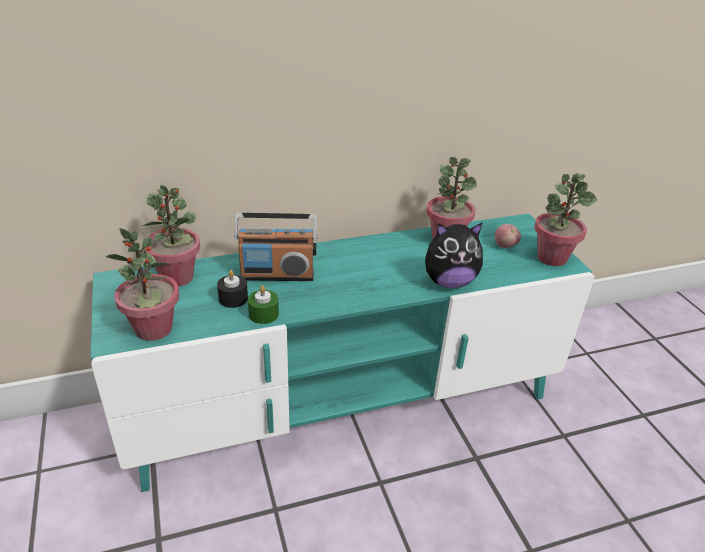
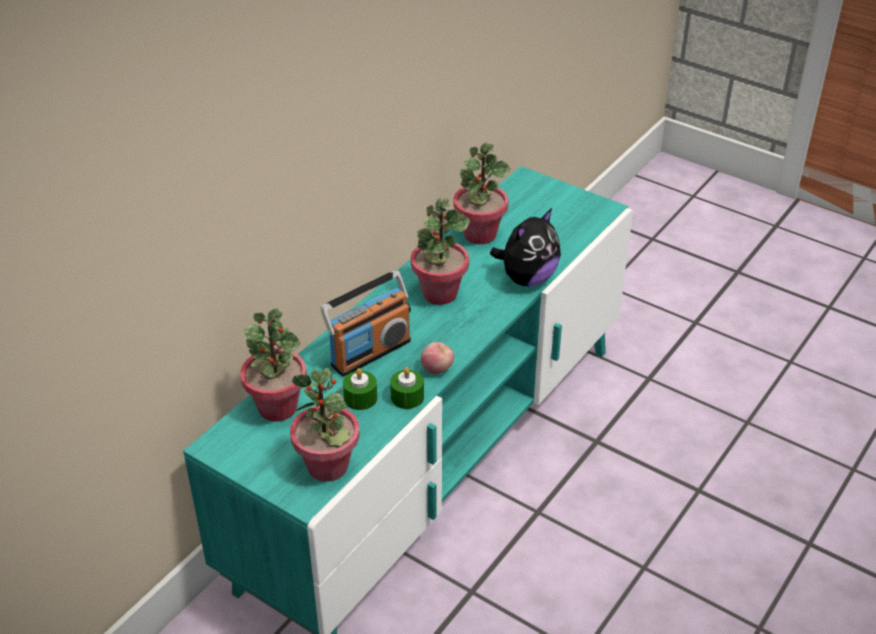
camera: 35 degrees left, 5 degrees up
black candle [217,270,248,308] -> green candle [343,368,377,410]
apple [495,224,521,248] -> apple moved to [421,342,454,374]
potted plant [534,173,597,266] -> potted plant moved to [411,198,470,305]

